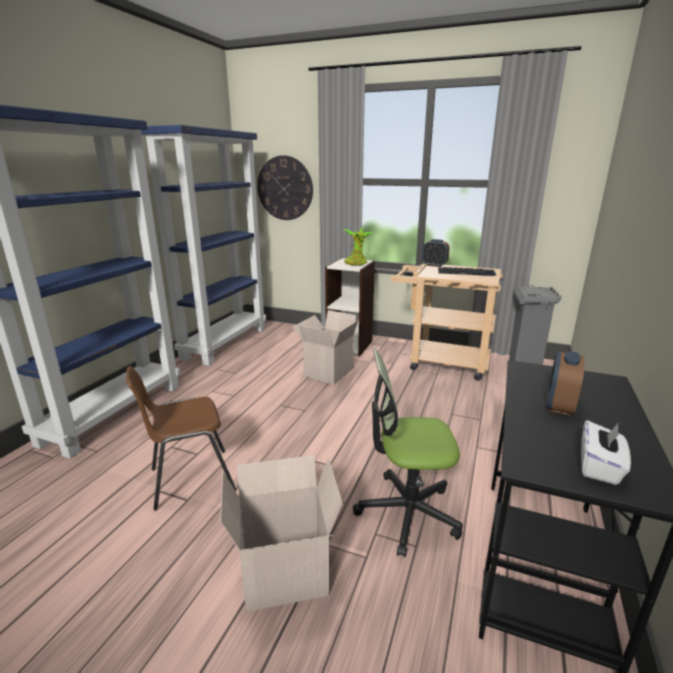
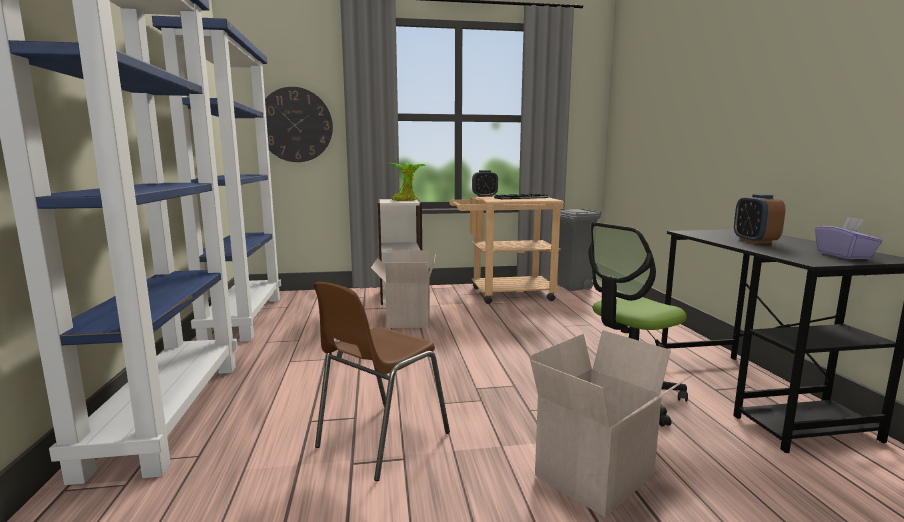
camera: 30 degrees left, 10 degrees down
white tissue box [581,420,631,485] -> purple tissue box [815,217,882,259]

